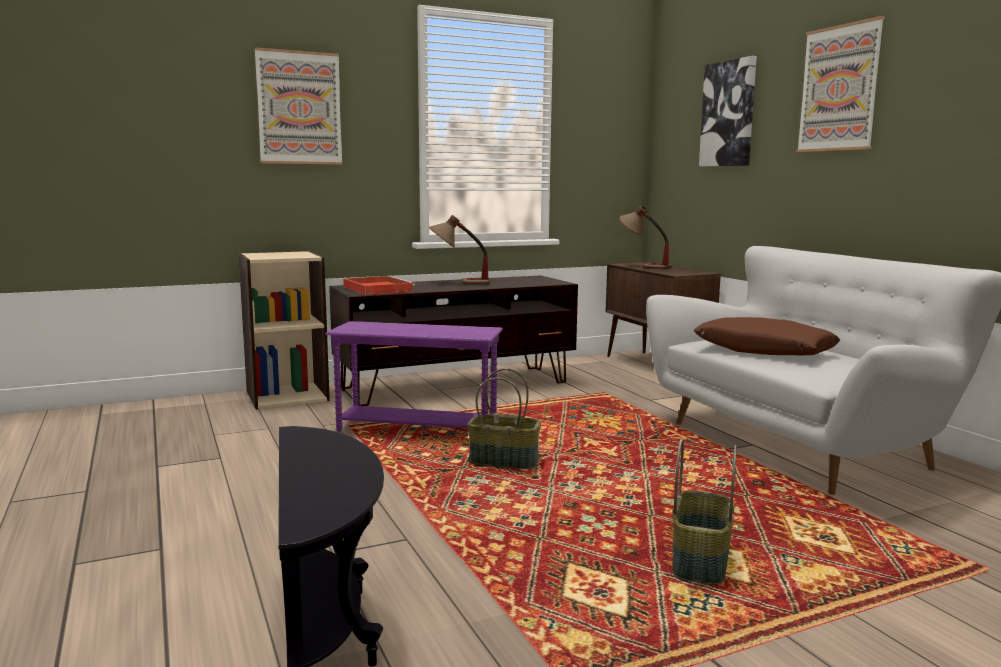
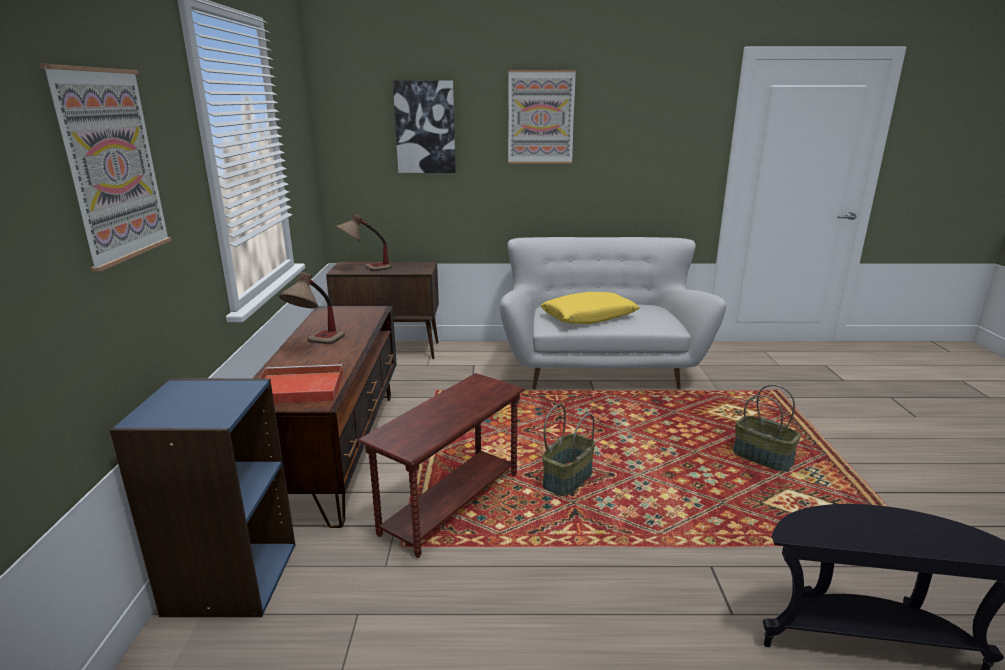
camera: 65 degrees left, 10 degrees up
beige bookcase [238,251,330,409] -> blue bookcase [109,378,295,617]
purple side table [325,321,503,432] -> brown side table [358,373,525,558]
brown pillow [694,317,840,355] -> yellow pillow [541,292,639,324]

